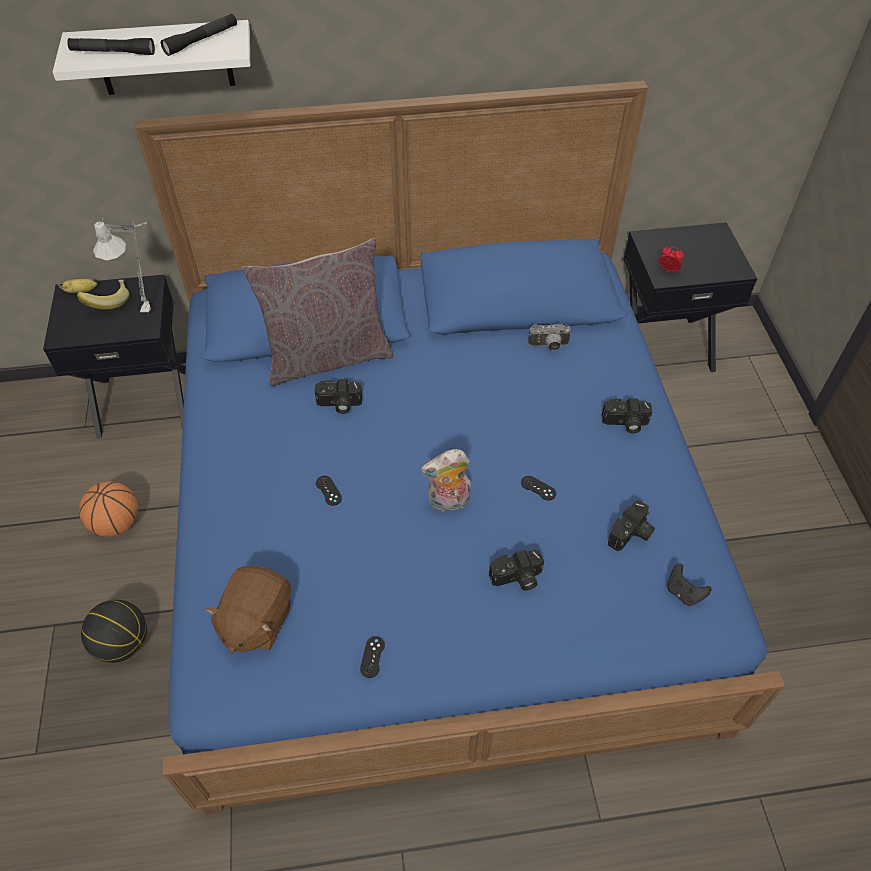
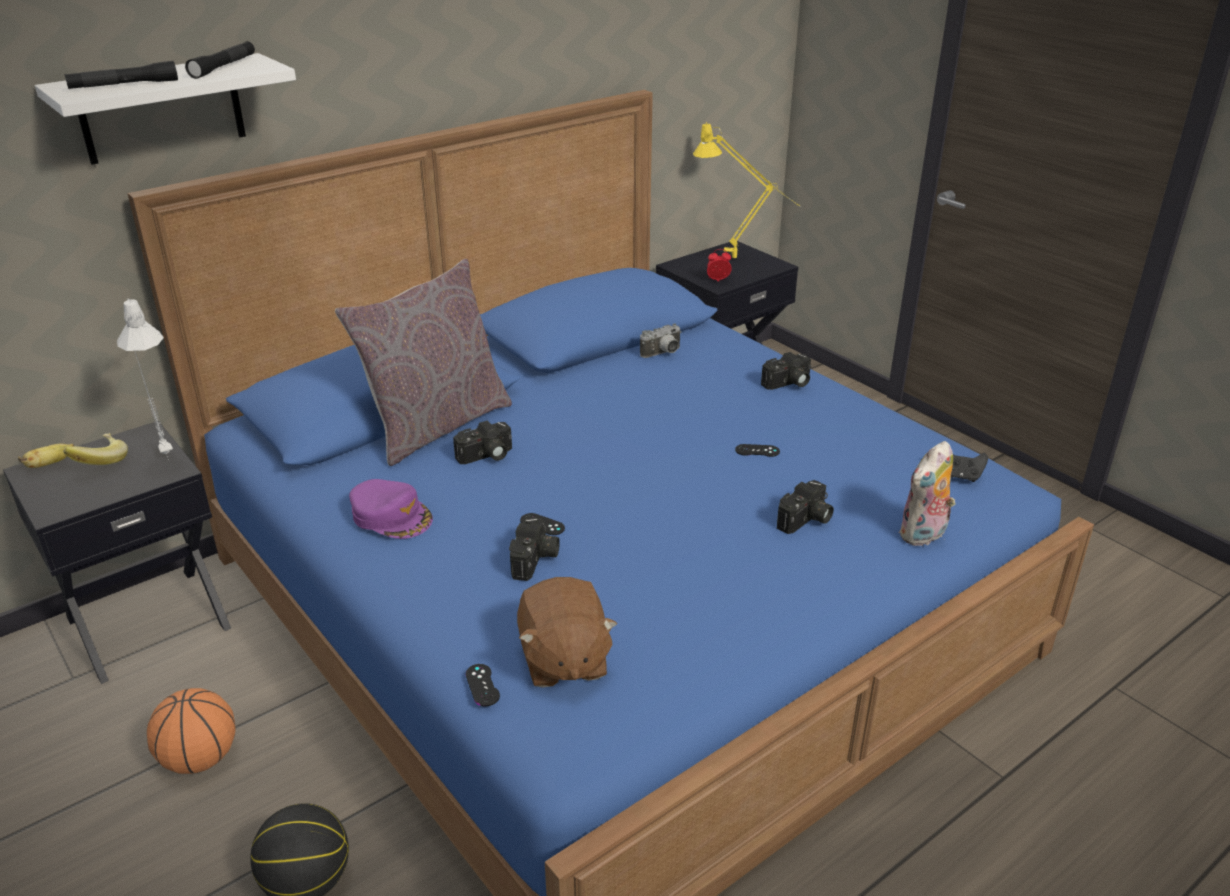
camera: 30 degrees left, 20 degrees down
black game controller [360,636,385,678] -> black game controller moved to [466,664,500,706]
plush toy [421,449,471,512] -> plush toy moved to [899,441,955,547]
camera [608,500,655,551] -> camera moved to [509,517,560,581]
none -> purple cap [349,479,433,539]
none -> yellow table lamp [693,122,800,258]

